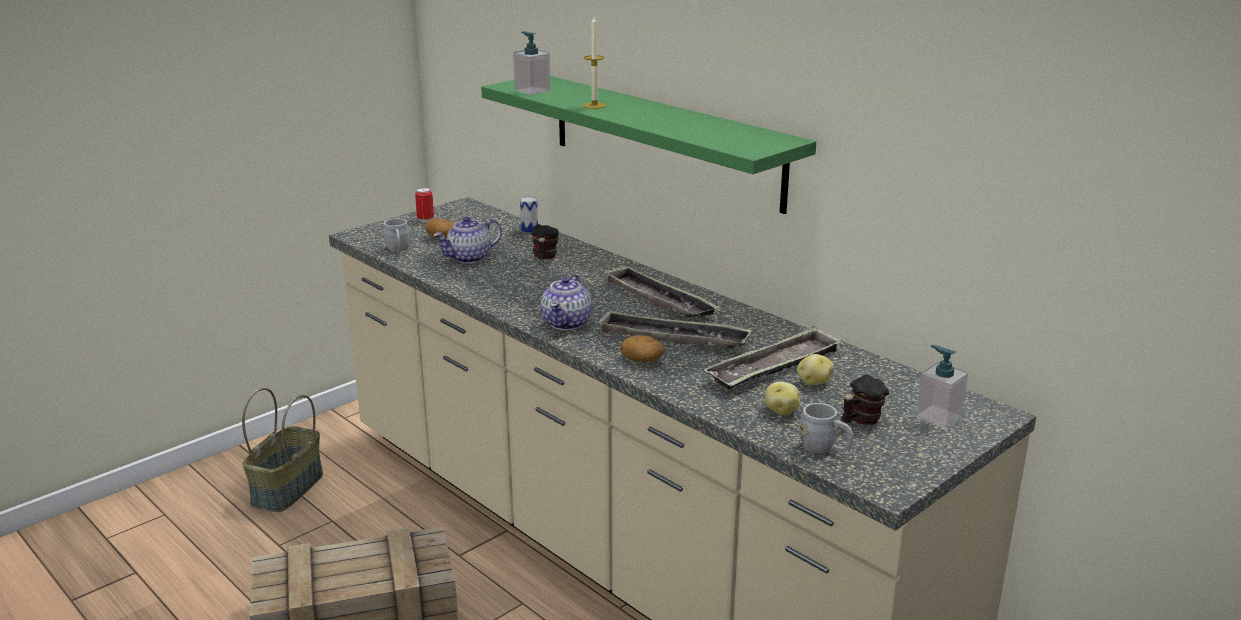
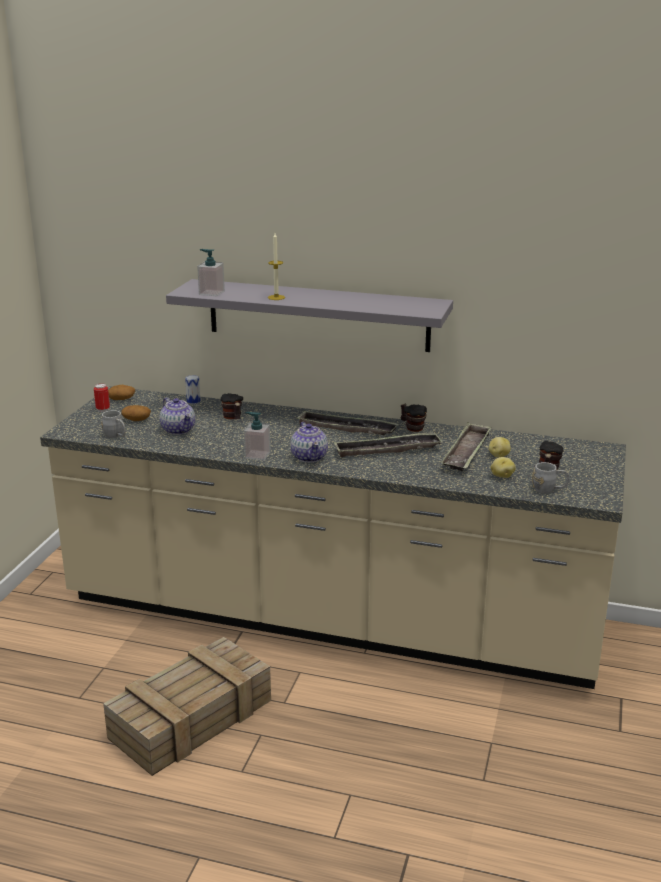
camera: 30 degrees left, 0 degrees up
basket [242,388,323,512] -> none
teapot [434,217,502,263] -> teapot turned 60 degrees counterclockwise [160,397,195,435]
green shelf [481,76,816,214] -> grey shelf [166,279,453,352]
potato [621,335,665,362] -> potato moved to [108,385,135,400]
soap dispenser [916,345,968,428] -> soap dispenser moved to [244,412,270,460]
none -> mug [401,404,427,432]

